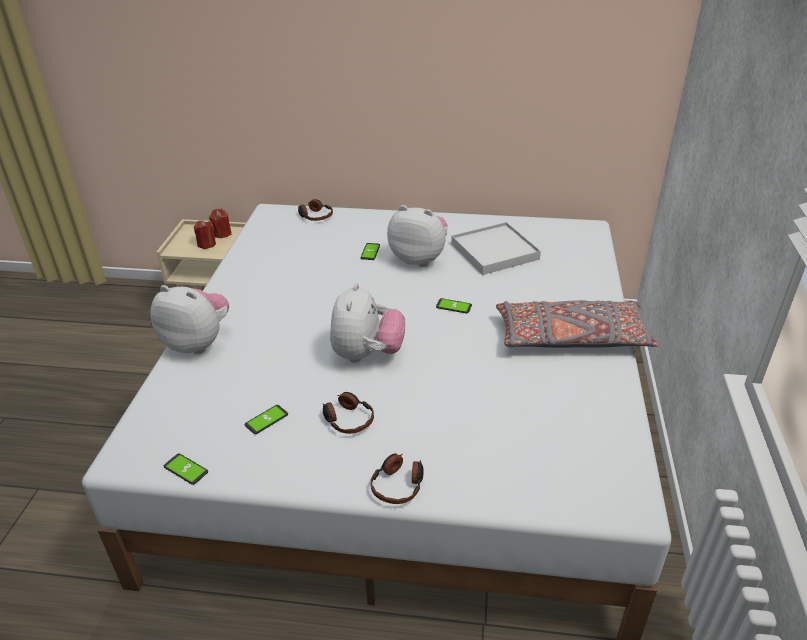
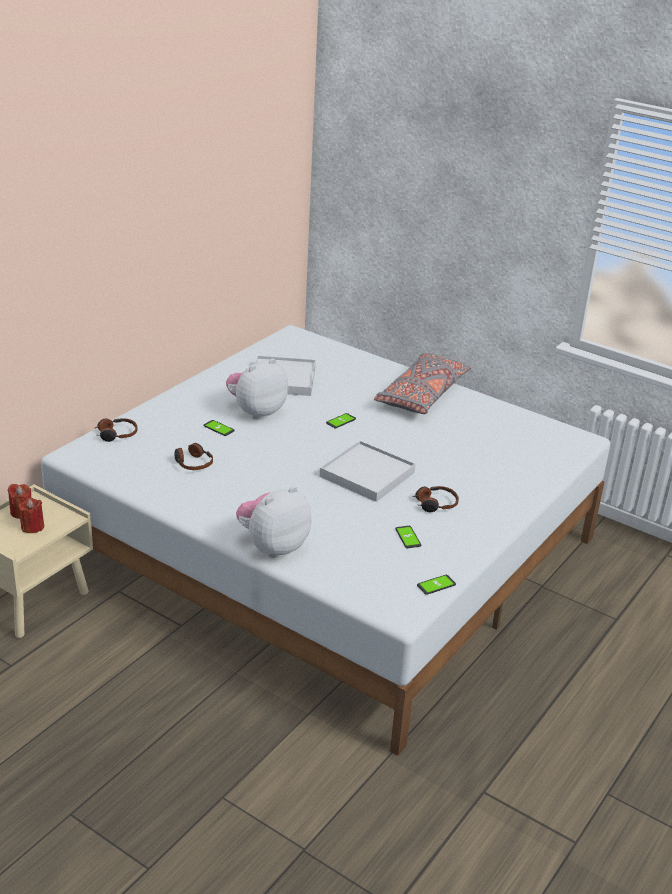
camera: 65 degrees left, 5 degrees down
plush toy [330,283,405,363] -> white tray [320,441,416,502]
headphones [371,453,424,504] -> headphones moved to [174,443,213,470]

